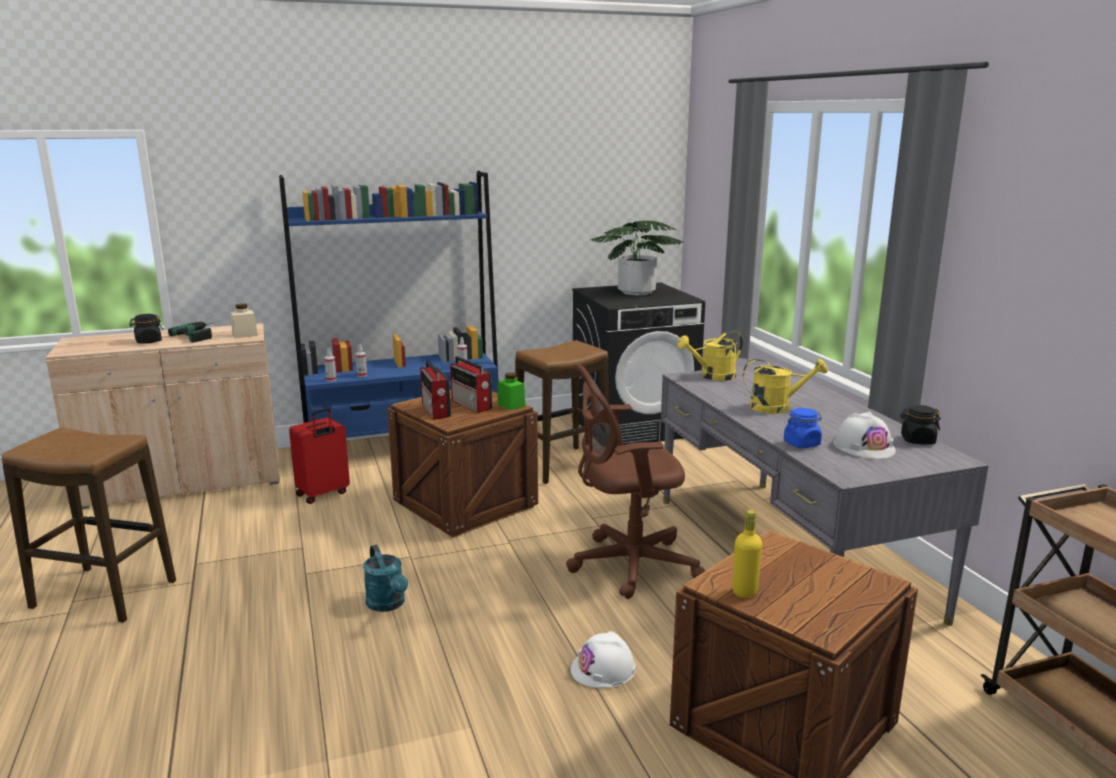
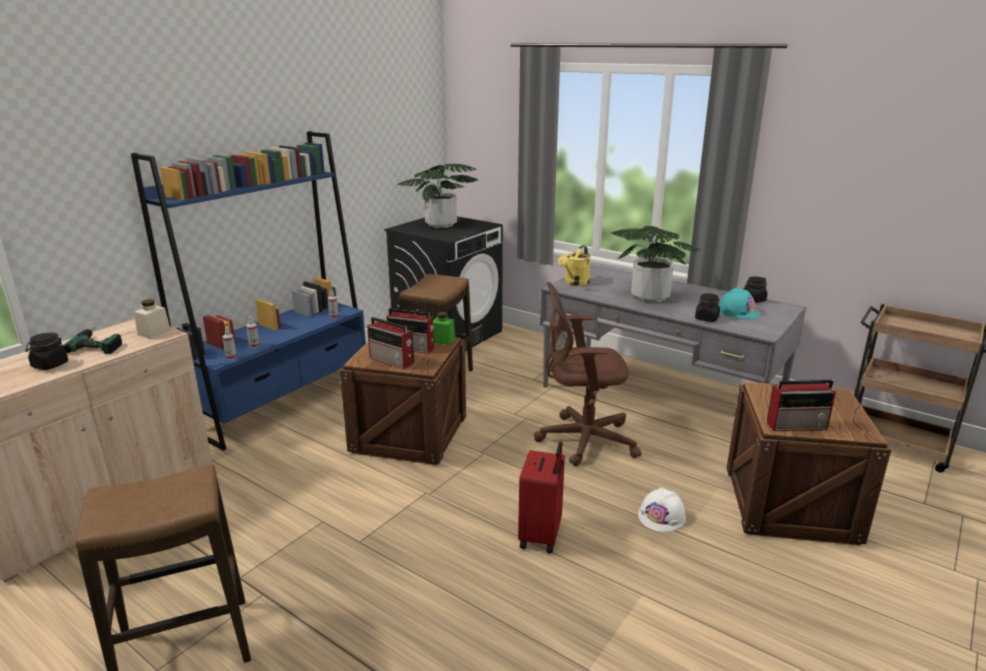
camera: 35 degrees left, 5 degrees up
red suitcase [289,408,350,504] -> red suitcase moved to [518,441,565,553]
turquoise watering can [363,545,408,612] -> none
brown office chair [566,363,705,599] -> brown office chair turned 45 degrees clockwise [534,282,641,466]
yellow bottle [732,510,762,598] -> radio [767,380,836,431]
yellow watering can [743,359,828,414] -> potted plant [611,226,701,302]
blue jar [784,408,822,448] -> black jar [695,293,720,322]
white hard hat [833,412,896,459] -> turquoise hard hat [719,287,760,319]

